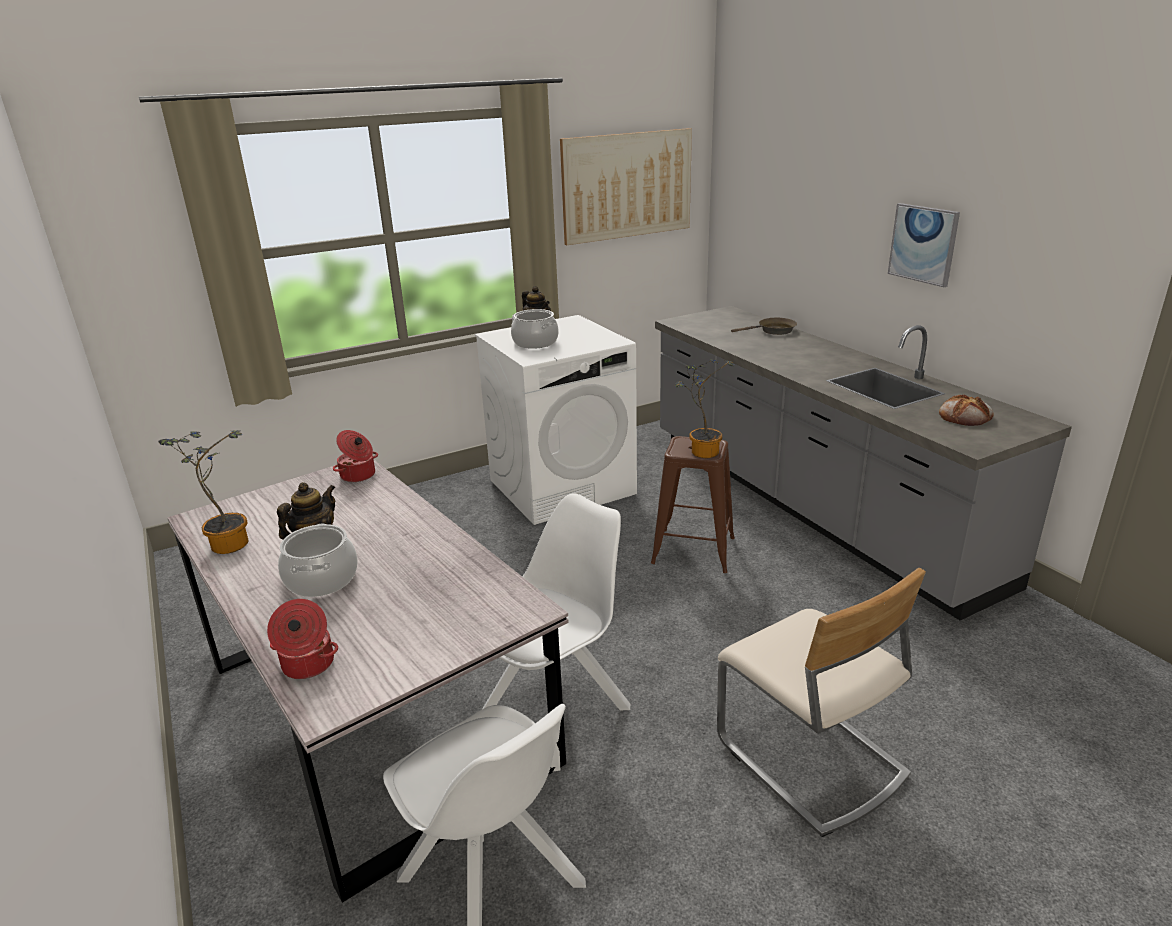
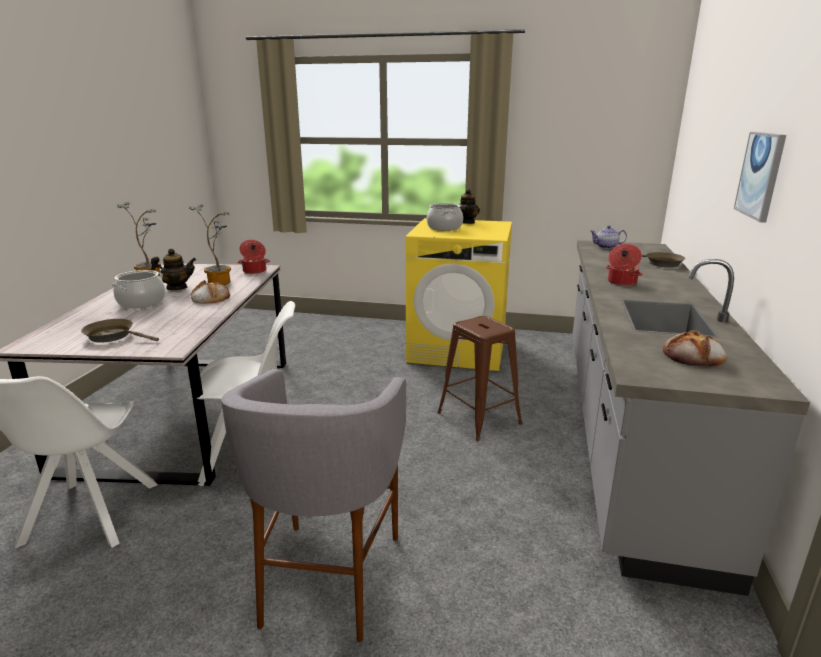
camera: 40 degrees right, 5 degrees down
cooking pot [267,599,338,679] -> cooking pot moved to [606,244,642,286]
white washing machine [475,315,637,525] -> yellow washing machine [406,218,512,371]
picture [560,128,692,245] -> none
potted plant [674,360,734,458] -> potted plant moved to [189,204,231,285]
beige chair [717,568,926,837] -> grey stool [221,369,406,642]
none -> brown frying pan [81,319,159,343]
none -> bread [191,280,230,304]
none -> teapot [590,226,627,249]

